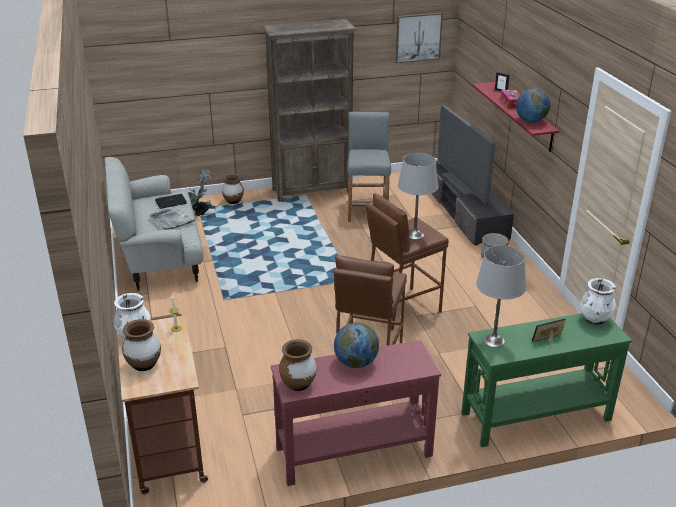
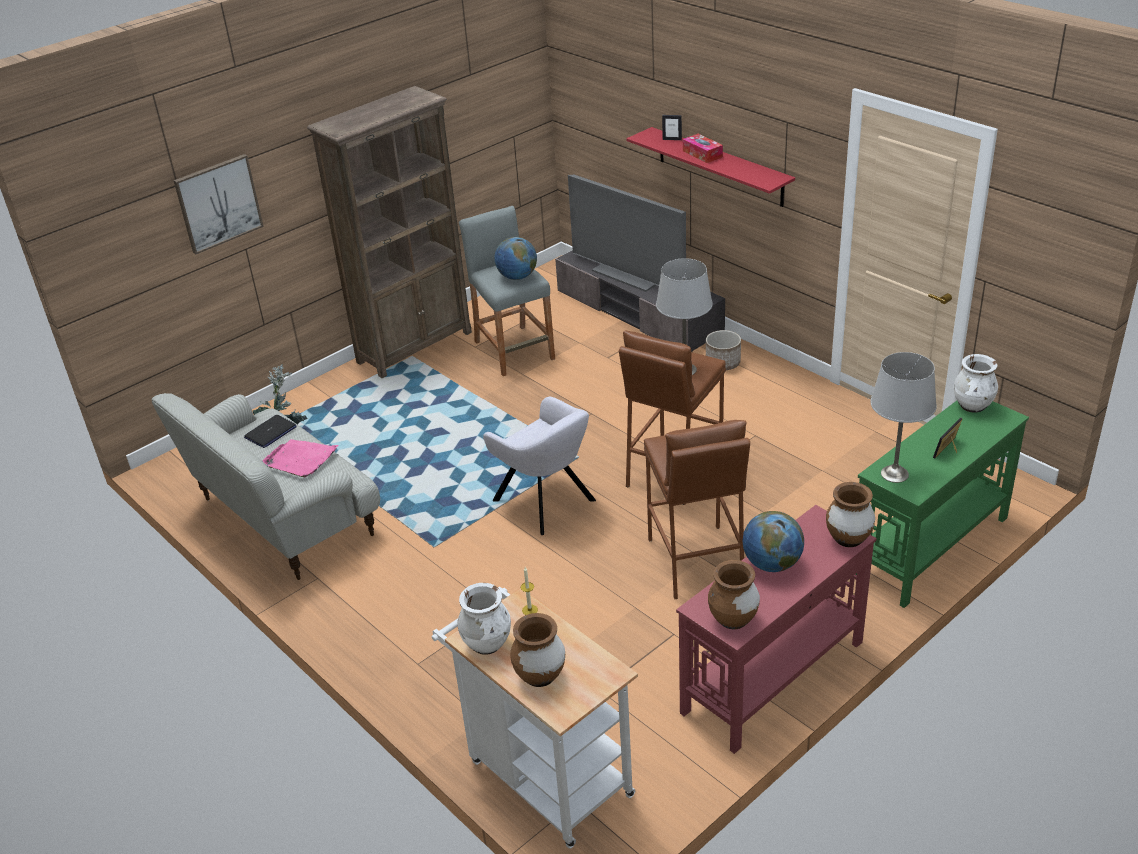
camera: 25 degrees left, 5 degrees up
brown cart [117,312,208,494] -> white cart [432,587,638,849]
grey tray [150,209,196,230] -> pink tray [262,439,339,477]
brown vase [222,174,244,204] -> brown vase moved to [826,482,875,547]
picture [396,13,443,63] -> picture moved to [174,154,264,254]
globe [516,88,550,123] -> globe moved to [494,237,537,280]
none -> grey armchair [483,397,596,535]

